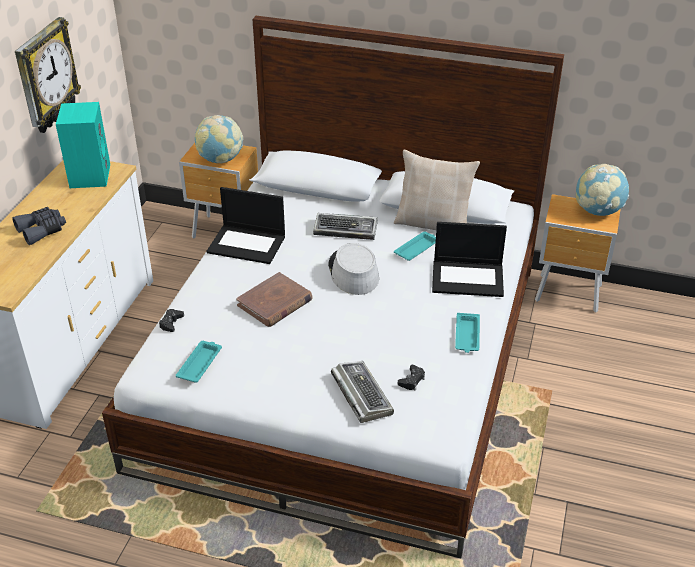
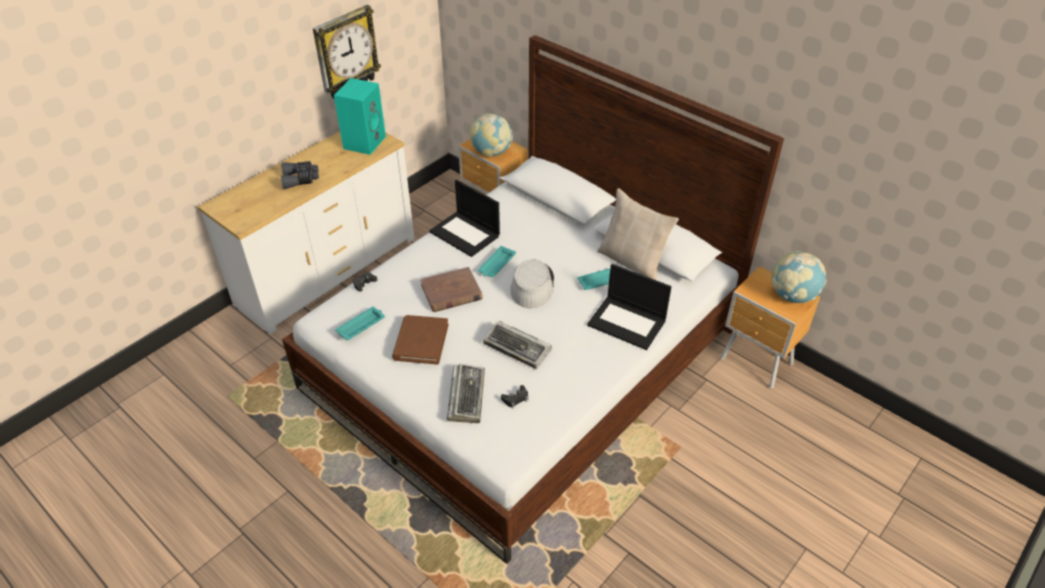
camera: 25 degrees right, 5 degrees up
keyboard [313,212,378,240] -> keyboard moved to [483,321,552,369]
turquoise tray [455,313,480,353] -> turquoise tray moved to [478,246,516,277]
none -> brown book [392,315,449,365]

